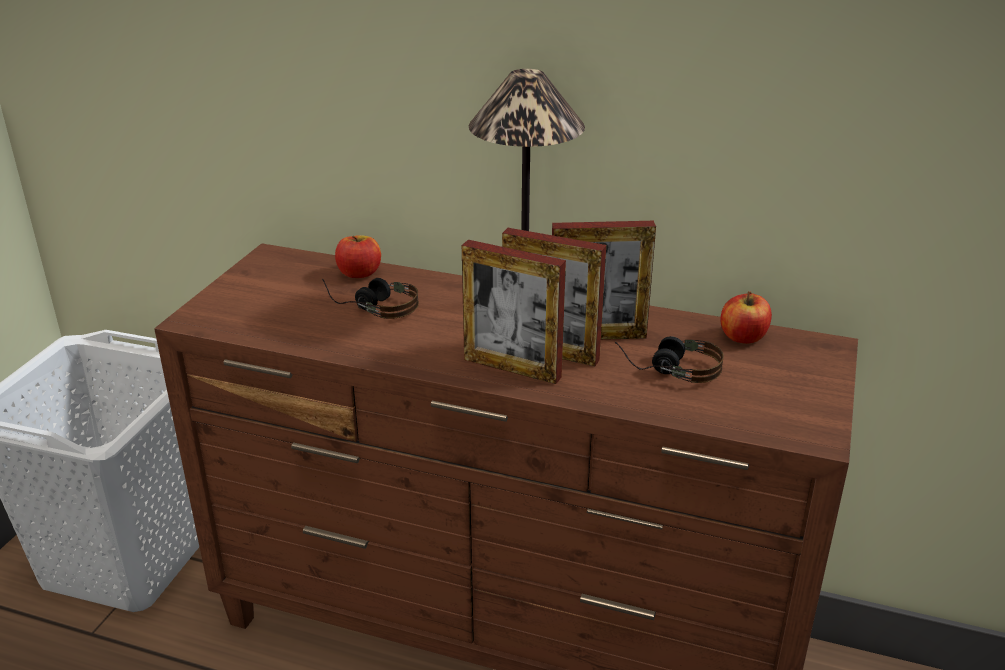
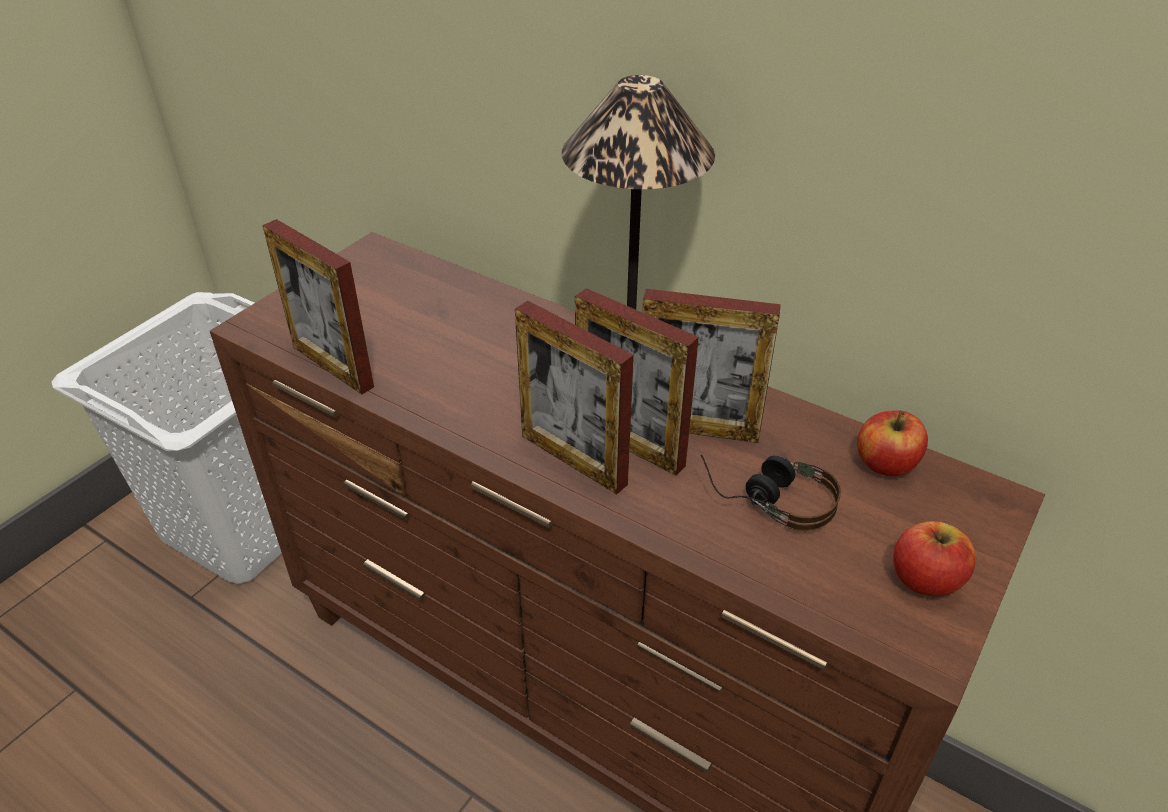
camera: 15 degrees right, 10 degrees up
headphones [322,278,419,319] -> none
apple [335,235,381,278] -> apple moved to [893,521,976,596]
none -> picture frame [262,219,374,395]

